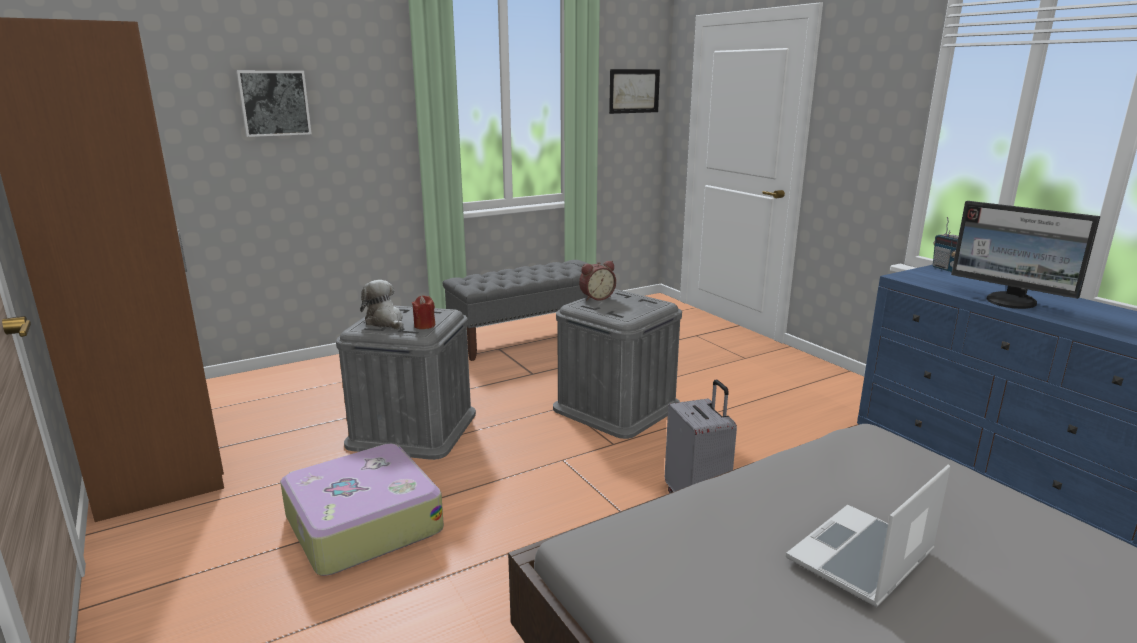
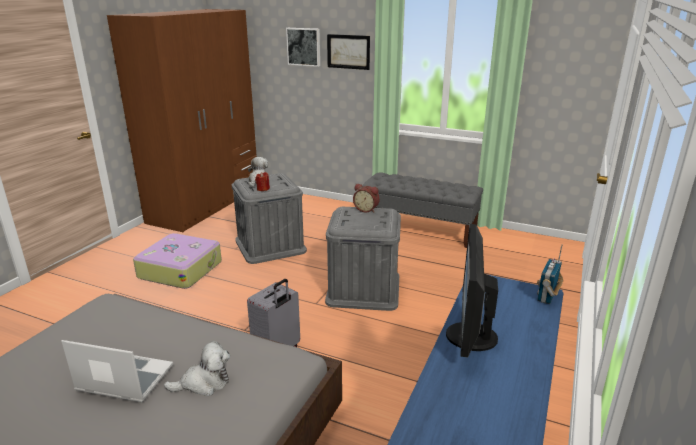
camera: 55 degrees right, 5 degrees up
picture [609,69,660,114] -> picture moved to [327,34,370,70]
none -> plush toy [164,341,230,396]

